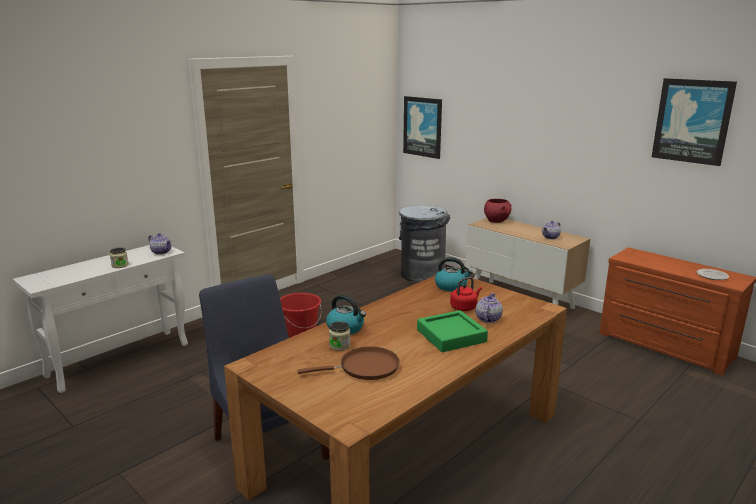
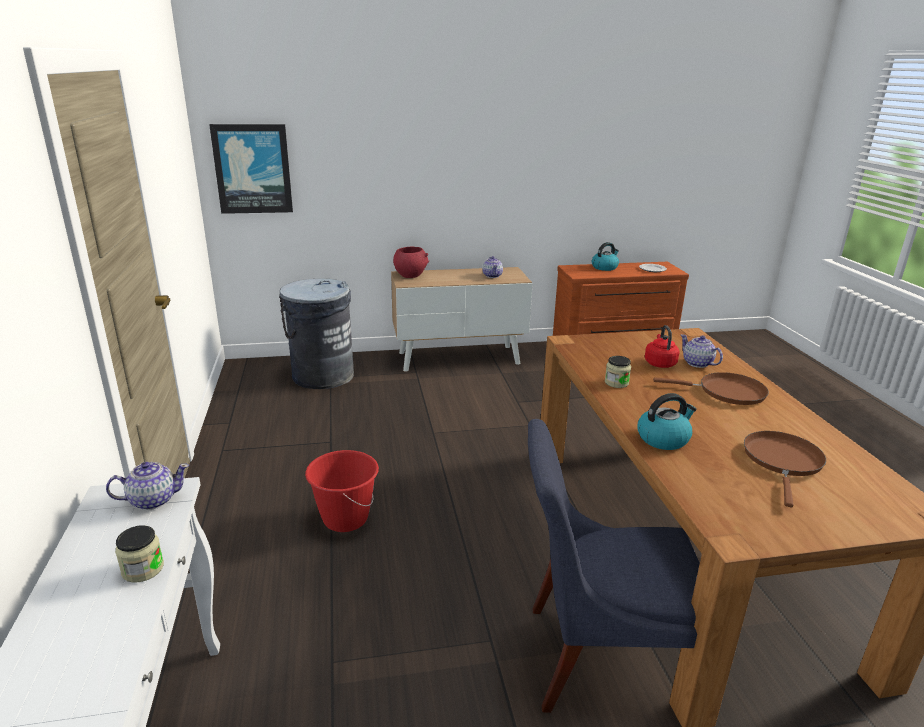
camera: 55 degrees left, 5 degrees up
jar [329,322,351,351] -> jar moved to [605,356,631,388]
green tray [417,310,488,352] -> brown frying pan [653,372,769,405]
kettle [435,257,473,292] -> kettle moved to [592,242,619,271]
picture [652,78,737,166] -> none

